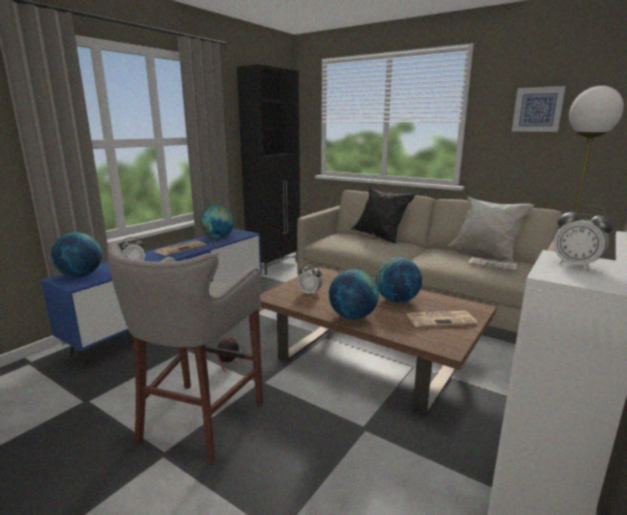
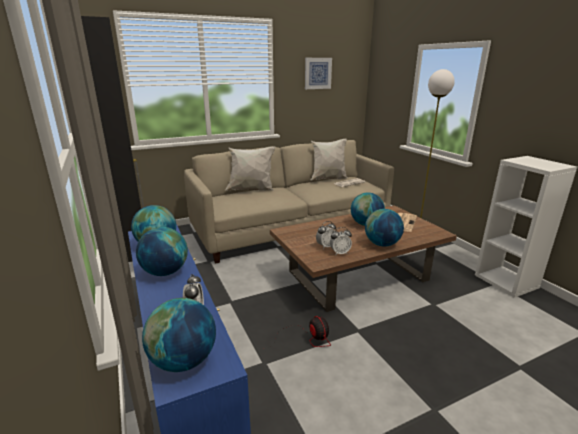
camera: 60 degrees left, 5 degrees up
grey stool [107,242,263,464] -> none
newspaper [154,241,206,256] -> globe [136,227,188,276]
black pillow [351,186,416,244] -> white pillow [225,146,275,191]
alarm clock [553,205,613,270] -> alarm clock moved to [330,227,352,255]

